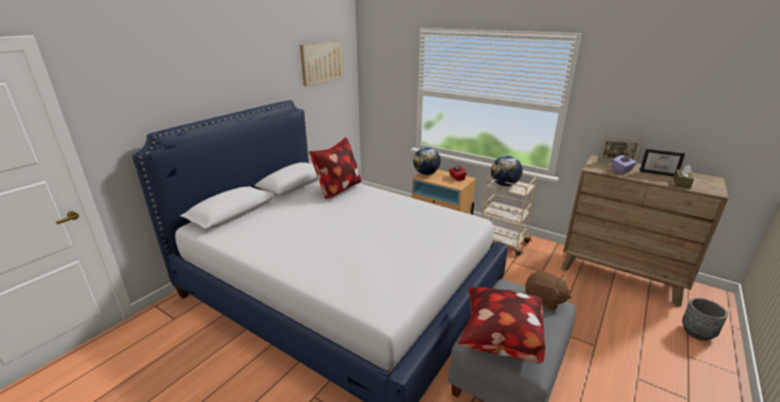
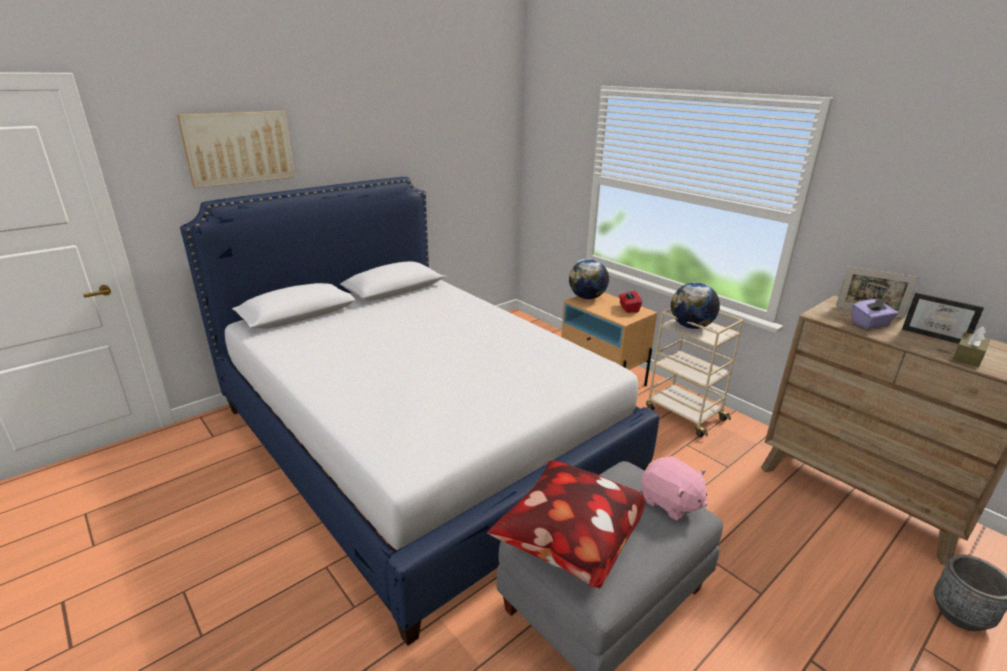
camera: 15 degrees right, 0 degrees up
picture [300,41,343,86] -> picture moved to [177,111,295,189]
pillow [309,137,362,199] -> none
brown plush toy [525,271,571,311] -> pink plush toy [641,456,708,521]

